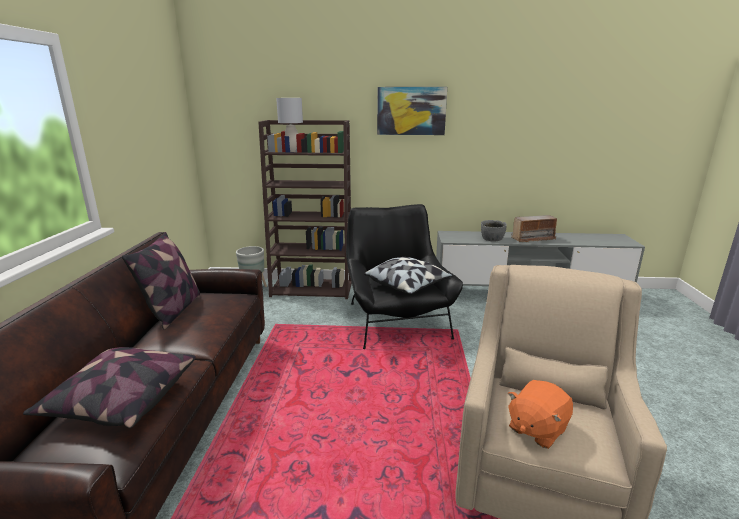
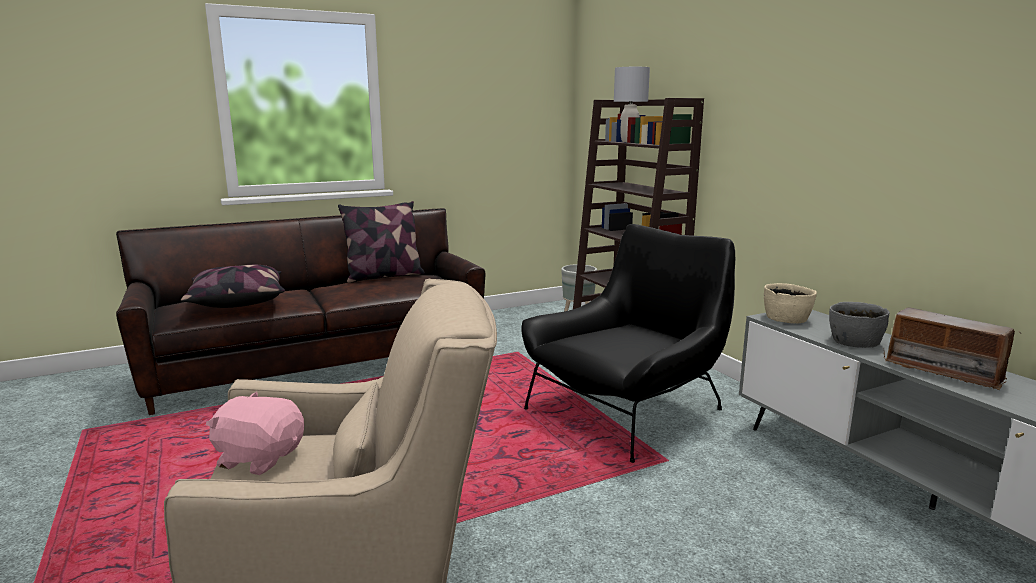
camera: 60 degrees right, 5 degrees down
pillow [364,257,453,294] -> none
picture [377,87,447,135] -> none
orange plush toy [508,380,573,449] -> pink plush toy [206,391,304,475]
none -> beige bowl [764,283,817,324]

